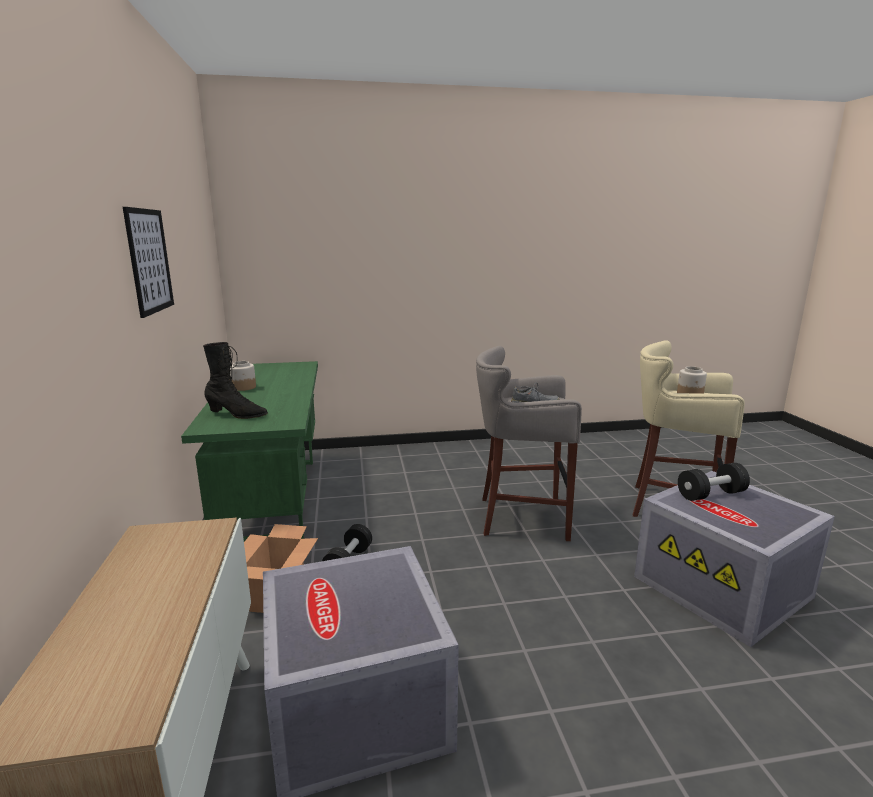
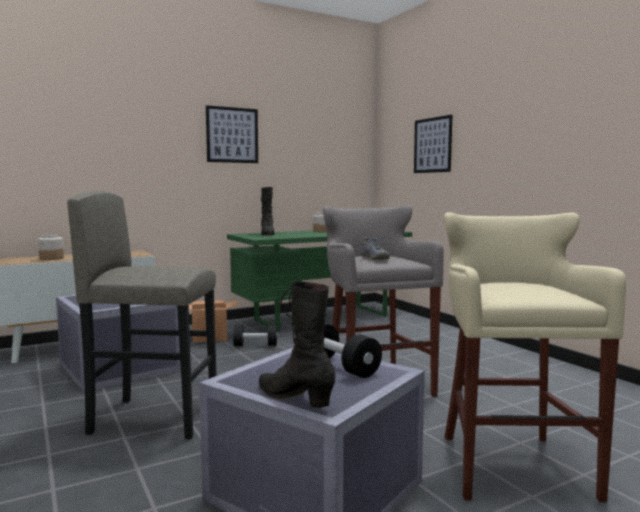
camera: 70 degrees right, 10 degrees down
jar [677,366,707,394] -> jar moved to [38,234,64,260]
none -> grey stool [67,191,216,439]
none -> black boot [259,281,335,408]
none -> picture [414,115,452,173]

